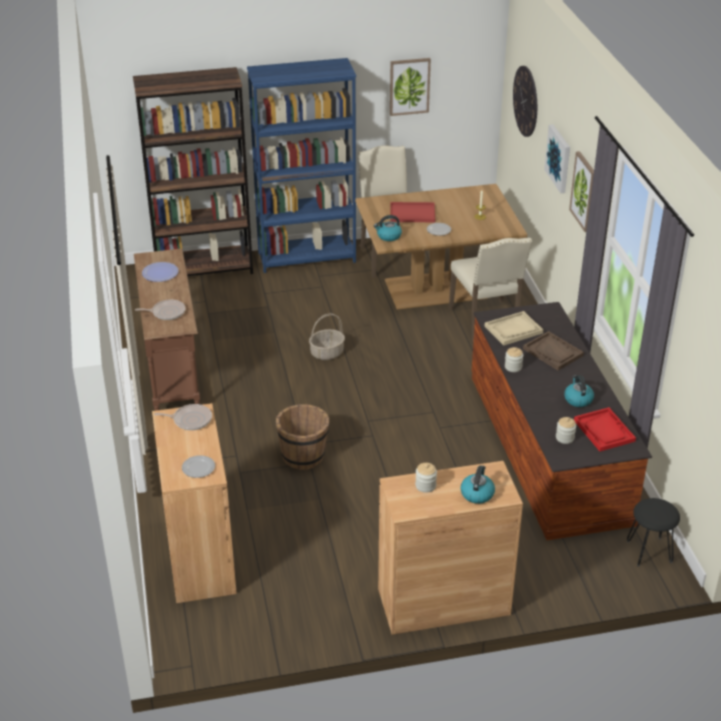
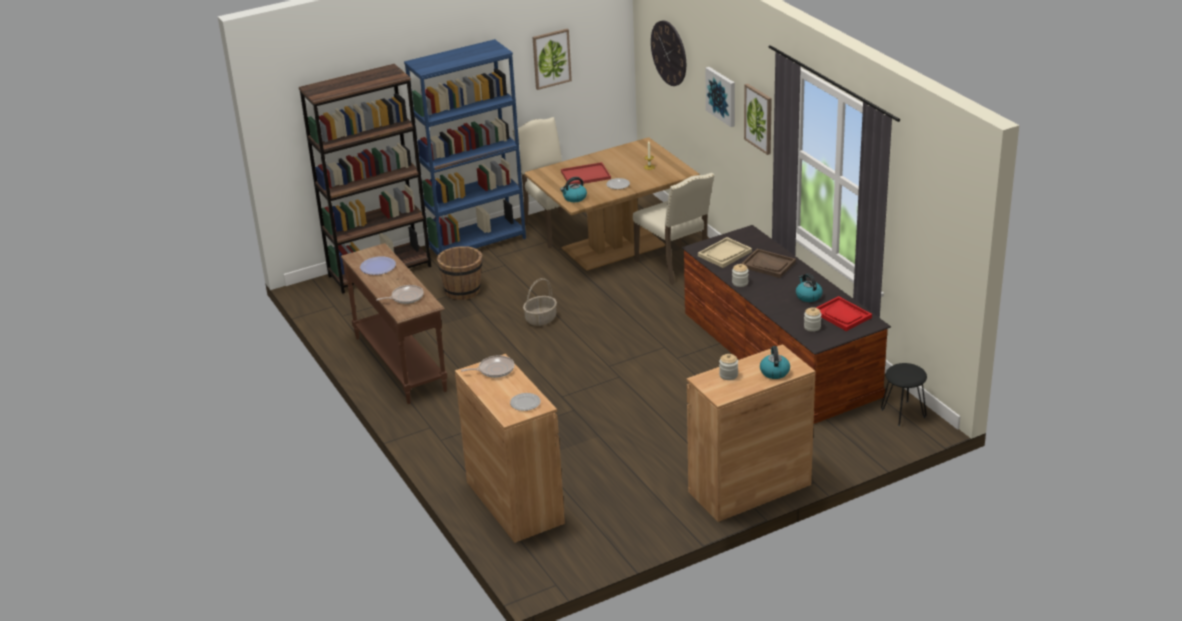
camera: 15 degrees left, 5 degrees down
brown bucket [276,404,329,470] -> brown bucket moved to [437,246,483,300]

